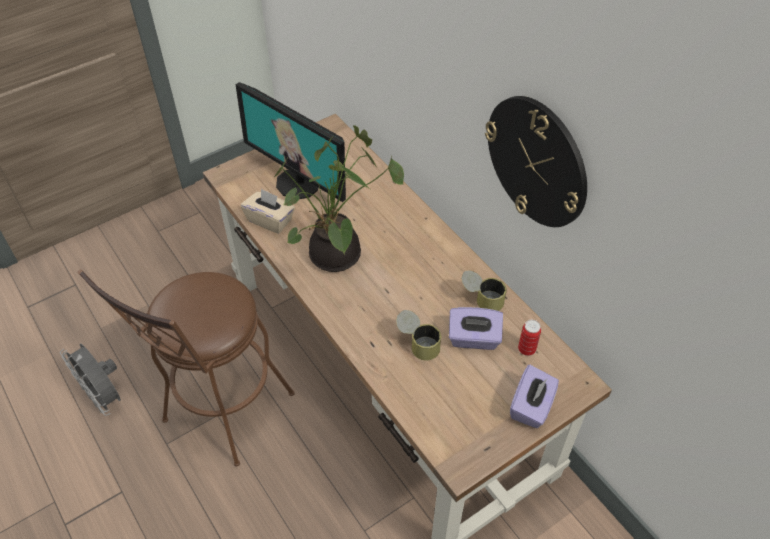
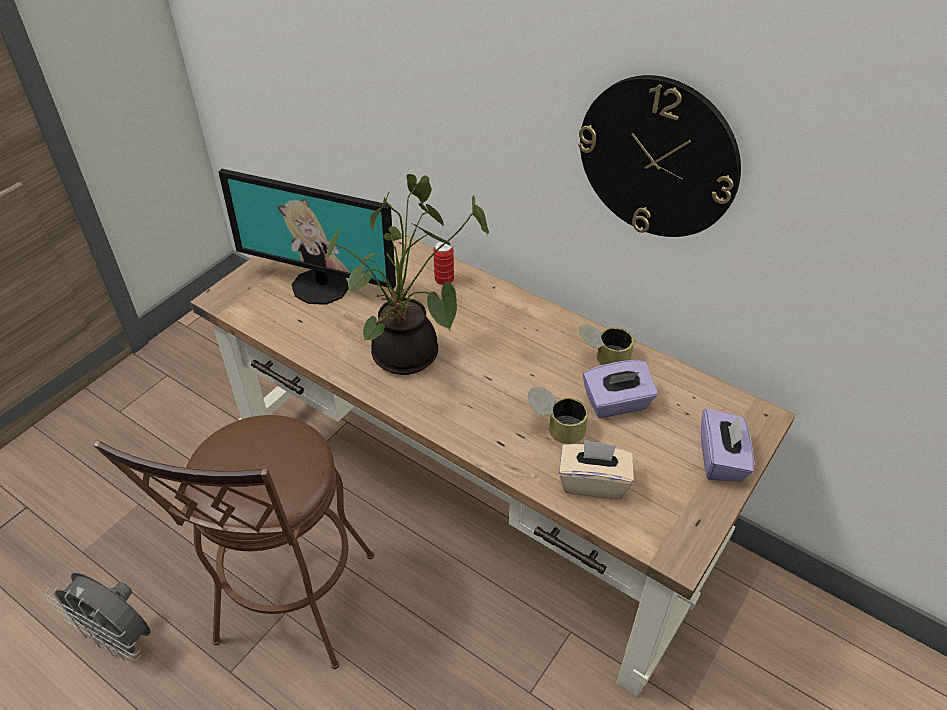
camera: 20 degrees left, 5 degrees down
beige tissue box [241,189,295,234] -> beige tissue box moved to [559,440,634,500]
can [518,320,541,356] -> can moved to [433,241,454,285]

